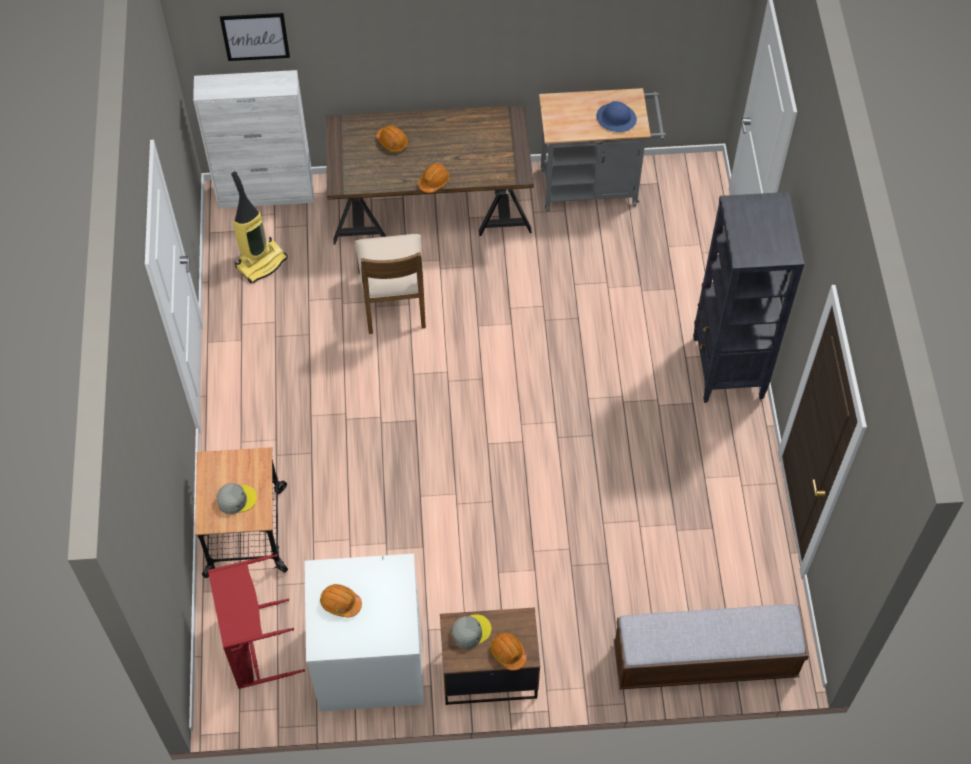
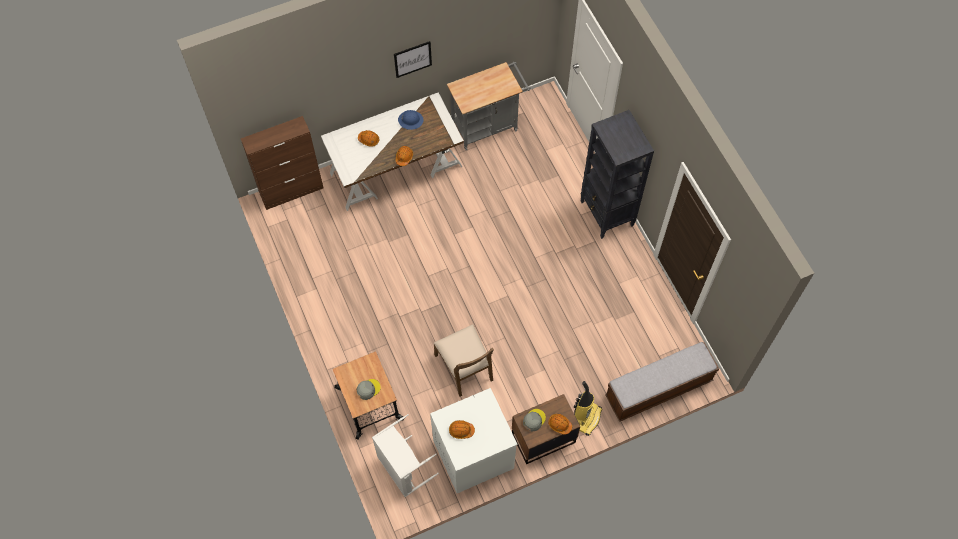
camera: 20 degrees left, 5 degrees up
white cabinet [193,70,314,208] -> brown cabinet [241,116,324,210]
red laundry basket [208,554,305,689] -> white laundry basket [372,414,439,497]
picture [220,13,290,61] -> picture moved to [394,41,432,78]
vacuum cleaner [231,171,288,283] -> vacuum cleaner moved to [574,381,602,436]
brown desk [325,105,534,245] -> white desk [321,92,464,211]
brown chair [354,234,426,334] -> brown chair moved to [434,325,494,396]
blue hard hat [597,101,637,132] -> blue hard hat moved to [398,110,423,130]

